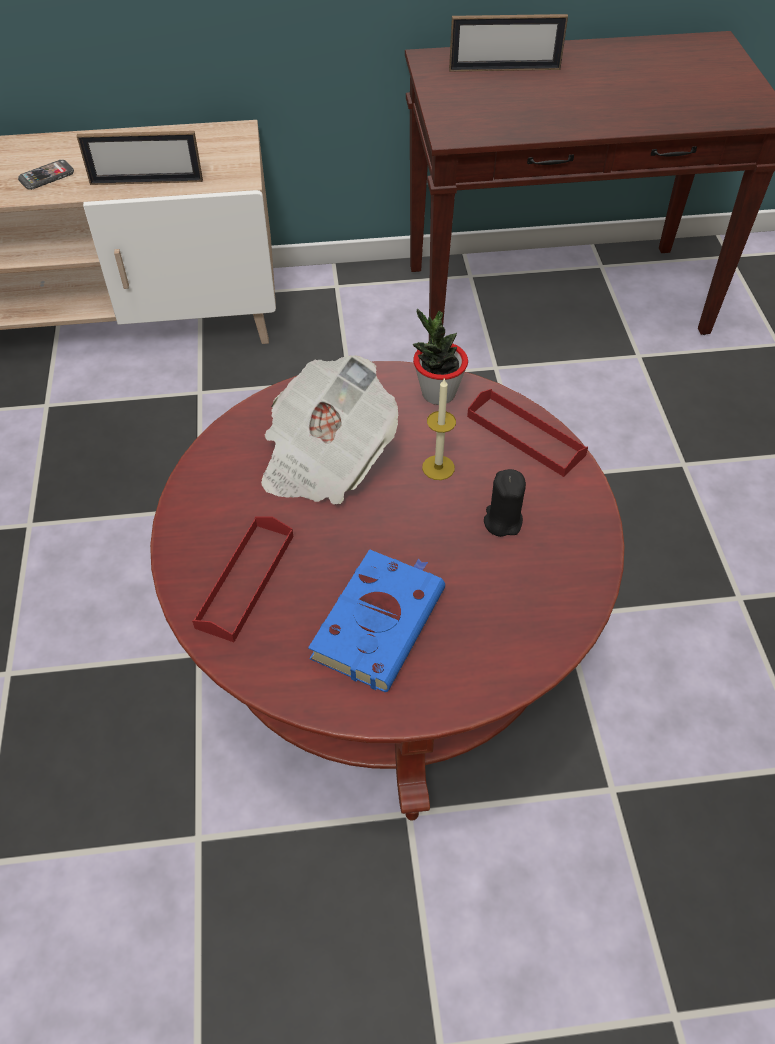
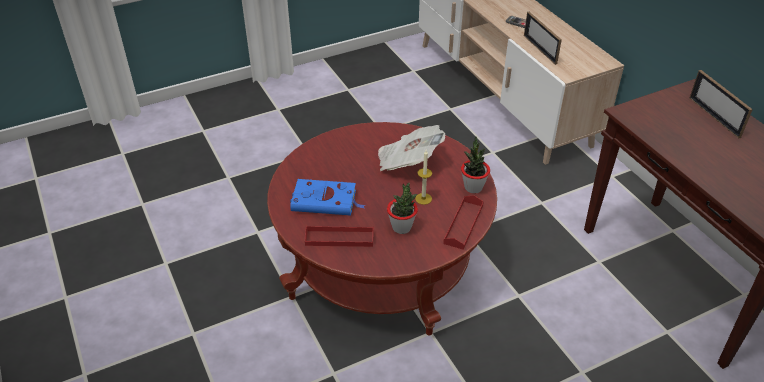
camera: 70 degrees right, 10 degrees down
red tray [192,517,293,642] -> red tray moved to [305,226,374,247]
black candle [484,469,526,537] -> potted plant [387,183,418,234]

